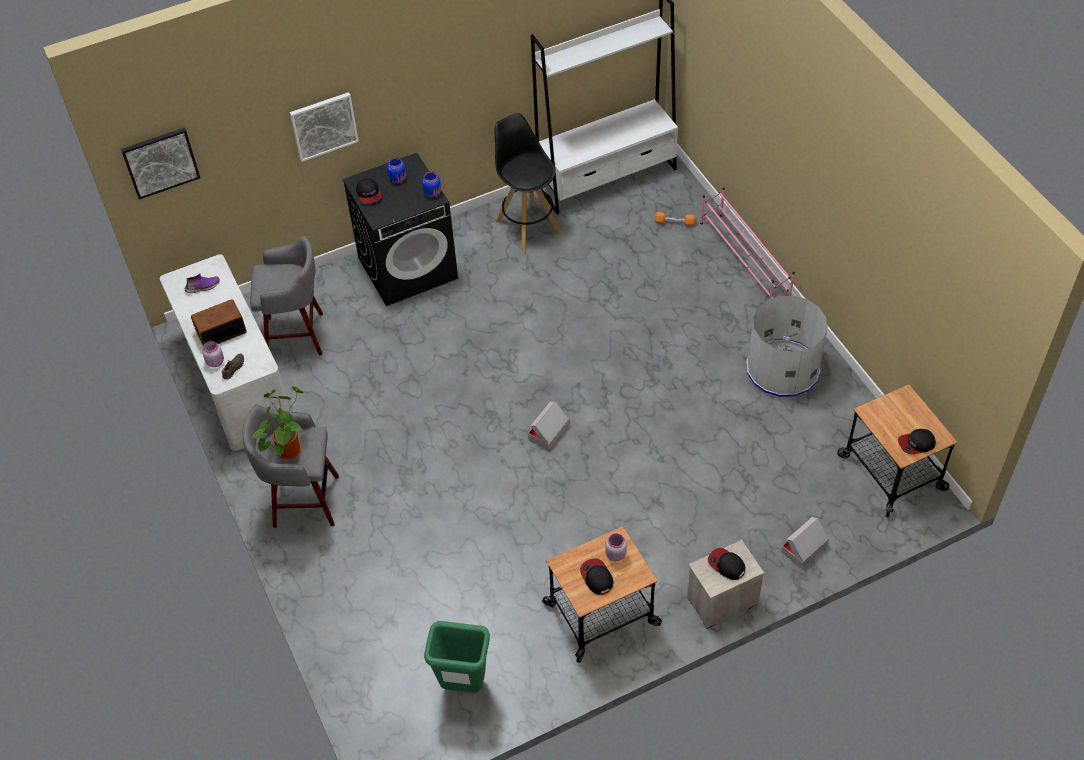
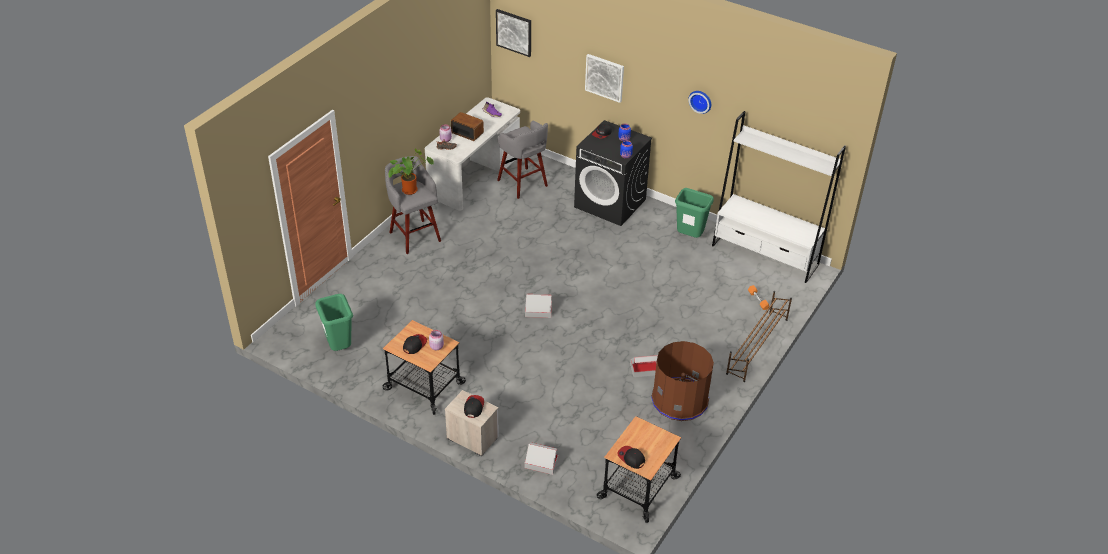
camera: 55 degrees right, 10 degrees down
black stool [494,113,562,252] -> green trash can [675,188,714,238]
pink shoe rack [700,188,795,299] -> brown shoe rack [726,291,792,382]
grey trash can [746,296,828,397] -> brown trash can [651,341,714,421]
none -> cardboard box [630,355,658,377]
none -> wall clock [688,91,711,114]

